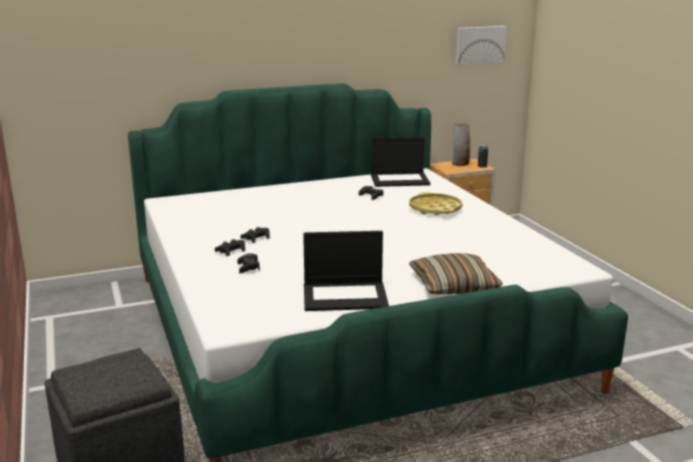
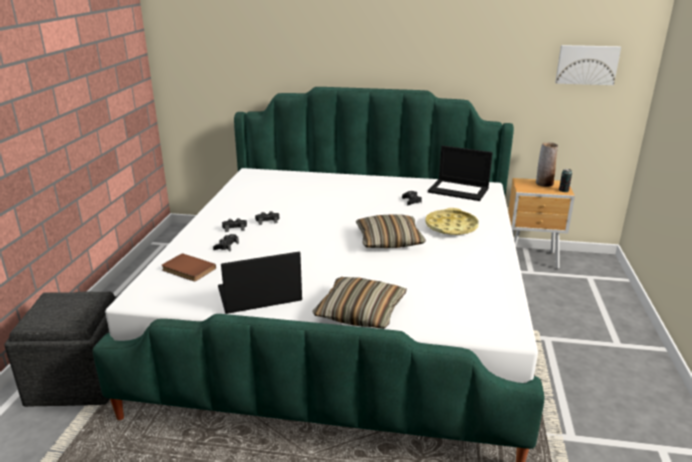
camera: 30 degrees right, 5 degrees up
laptop [303,231,389,311] -> laptop turned 135 degrees clockwise [218,252,302,314]
none -> brown book [162,253,216,281]
none -> pillow [355,214,425,248]

